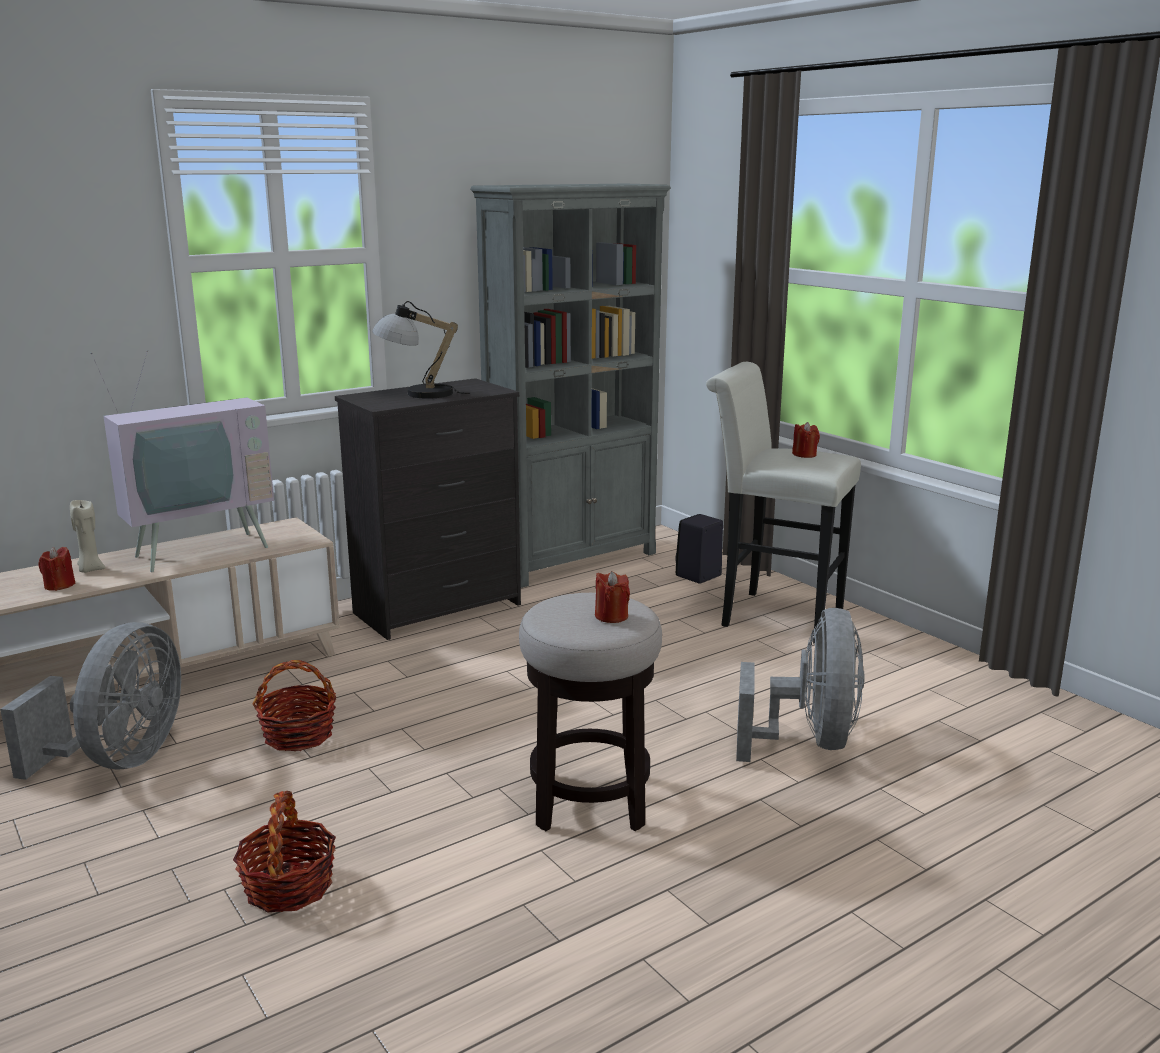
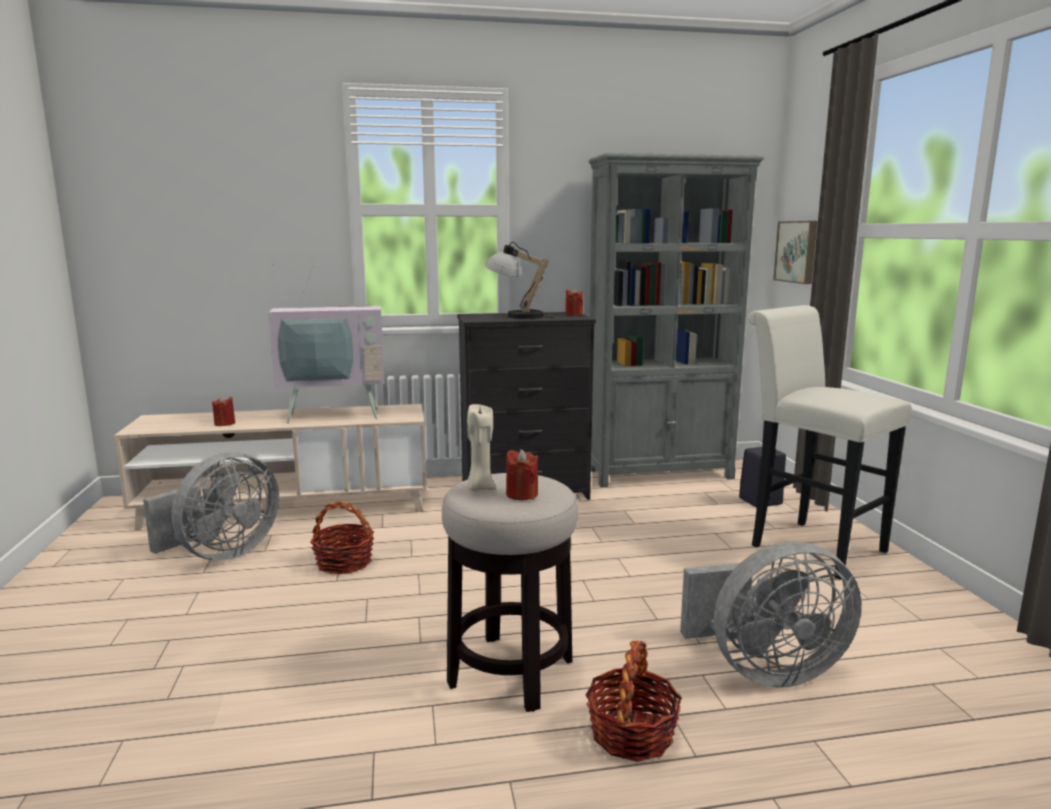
camera: 25 degrees right, 5 degrees down
beige candle [70,500,106,573] -> beige candle moved to [467,404,496,491]
basket [233,791,336,912] -> basket moved to [586,641,682,762]
grey fan [736,608,865,762] -> grey fan turned 45 degrees clockwise [680,542,861,687]
red candle [792,422,820,458] -> red candle moved to [565,288,583,316]
none -> picture [773,221,817,284]

